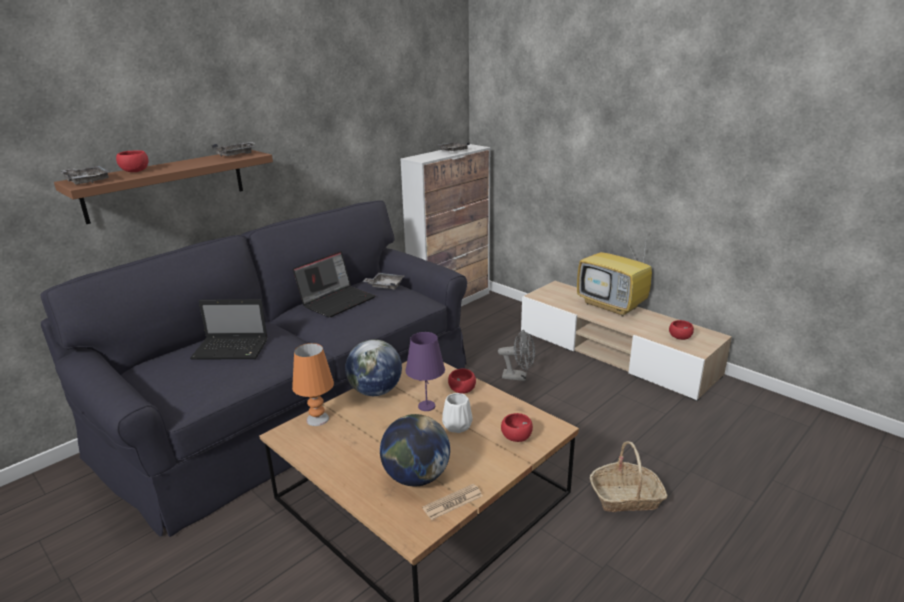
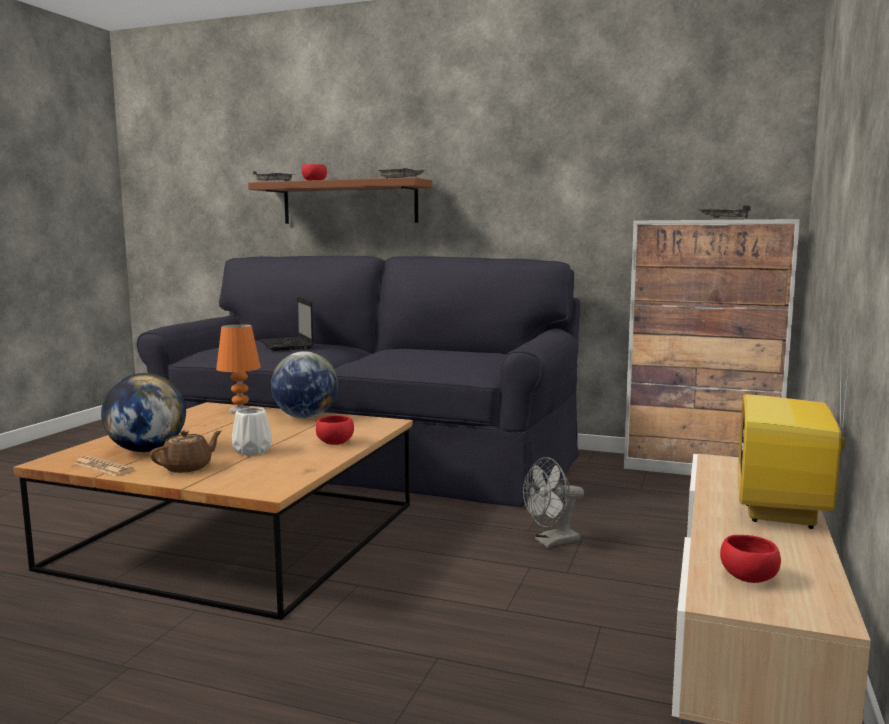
camera: 65 degrees right, 15 degrees down
laptop [293,251,375,318] -> none
grey tray [363,273,404,289] -> none
purple table lamp [405,332,445,411] -> none
grey fan [498,330,535,381] -> grey fan turned 75 degrees clockwise [523,457,584,547]
red bowl [501,413,533,442] -> none
basket [590,441,668,512] -> none
none -> brown teapot [150,430,222,473]

